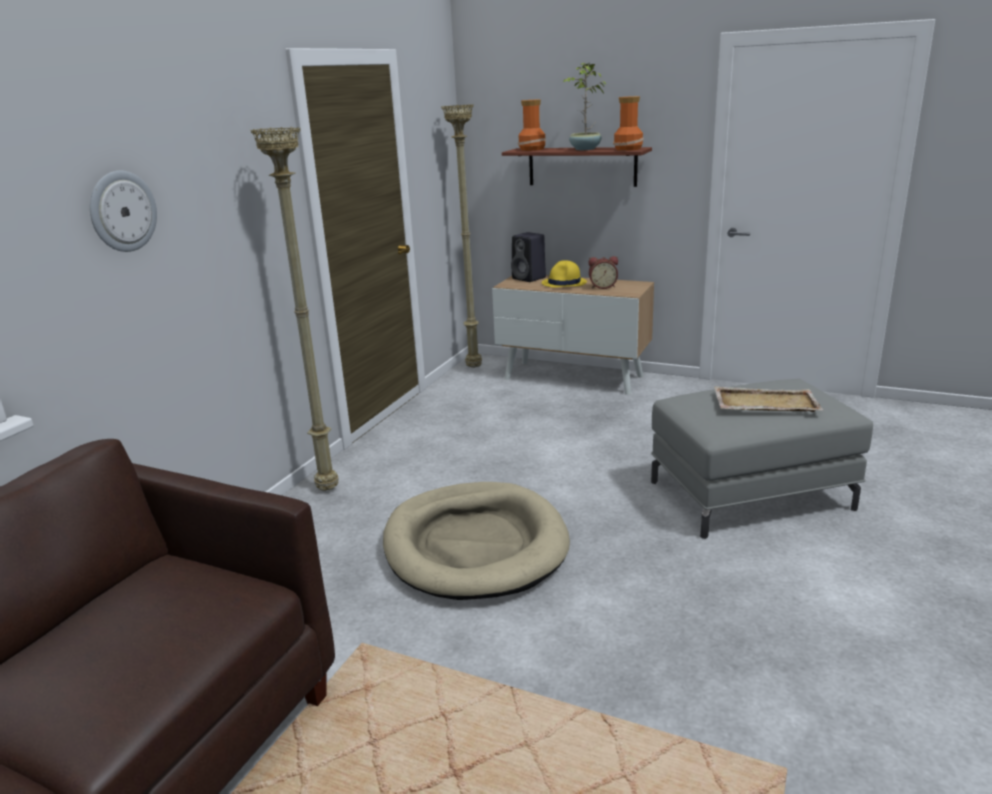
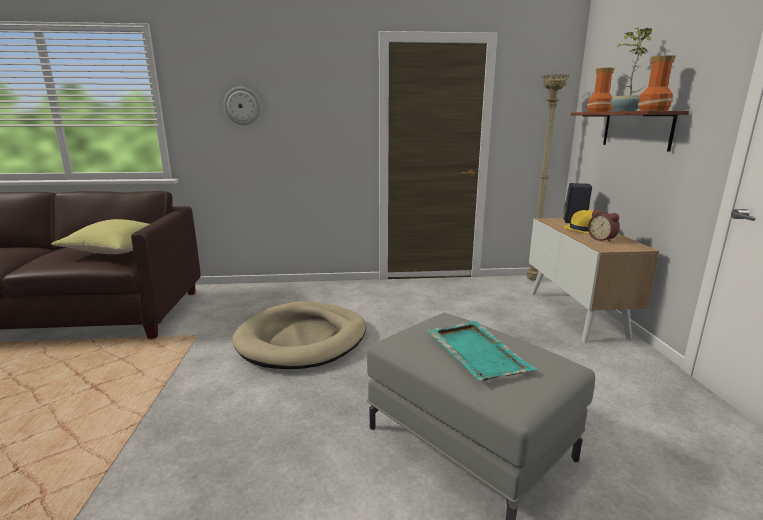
camera: 60 degrees right, 5 degrees down
beige floor lamp [250,127,339,491] -> none
beige tray [714,386,823,412] -> turquoise tray [426,321,537,381]
none -> yellow pillow [51,219,149,254]

